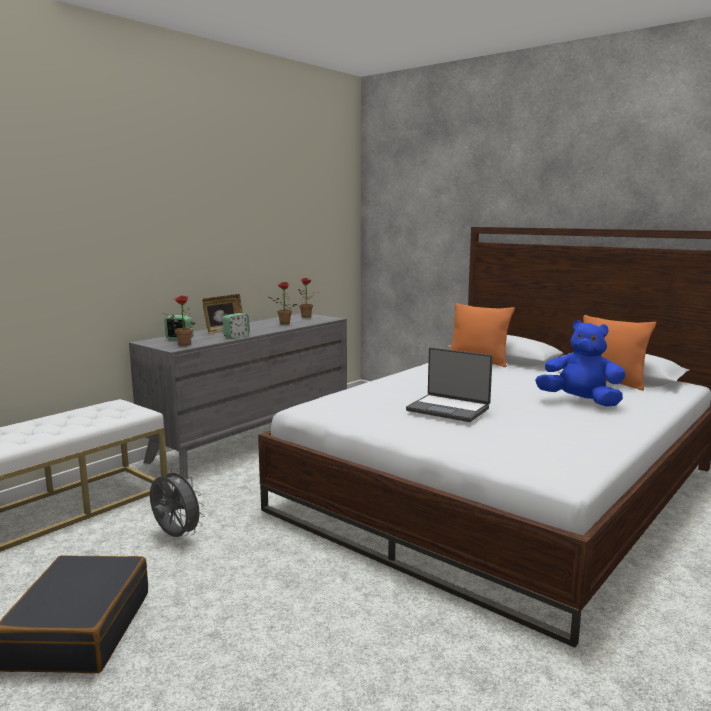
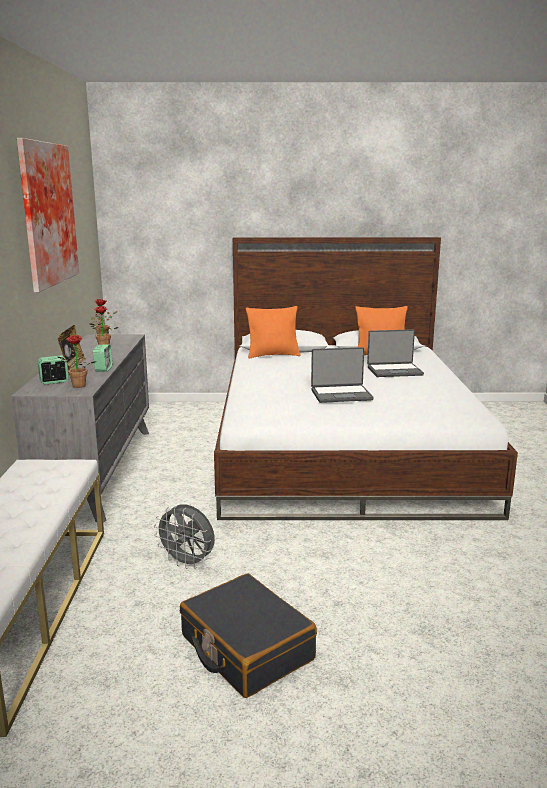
camera: 40 degrees left, 5 degrees up
grey fan [150,468,205,537] -> grey fan turned 150 degrees counterclockwise [154,504,215,569]
blue plush toy [535,320,626,407] -> laptop [367,329,424,377]
none -> picture [17,138,79,293]

